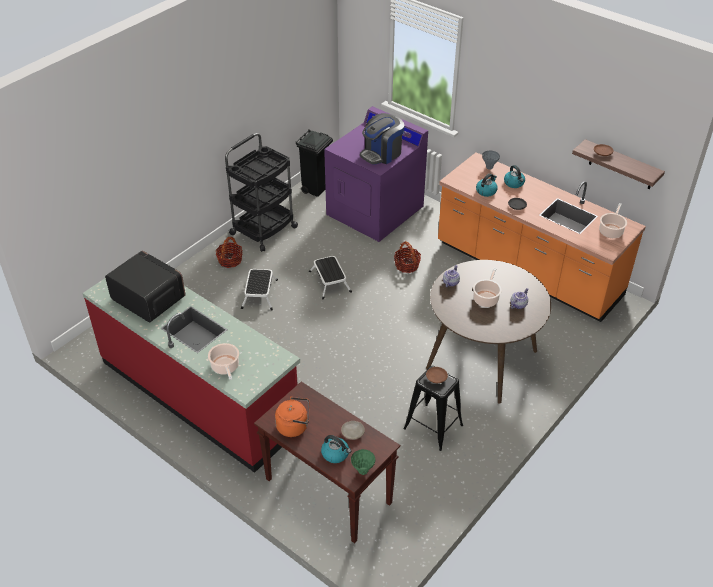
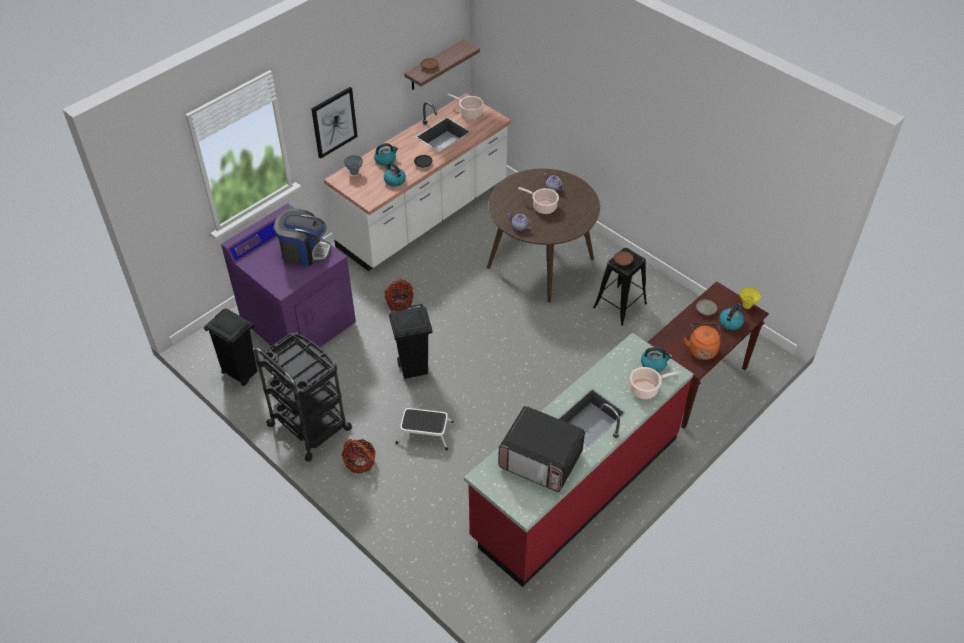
camera: 85 degrees left, 5 degrees up
microwave [105,251,186,322] -> microwave turned 105 degrees counterclockwise [498,406,585,492]
black step ladder [309,256,352,299] -> black trash can [389,303,433,379]
green vase [351,449,375,475] -> yellow vase [740,287,761,309]
coffee machine [360,113,405,165] -> coffee machine turned 45 degrees counterclockwise [274,208,331,267]
orange counter [438,152,646,322] -> white counter [324,93,511,271]
none -> picture [311,87,358,159]
none -> kettle [641,347,672,372]

